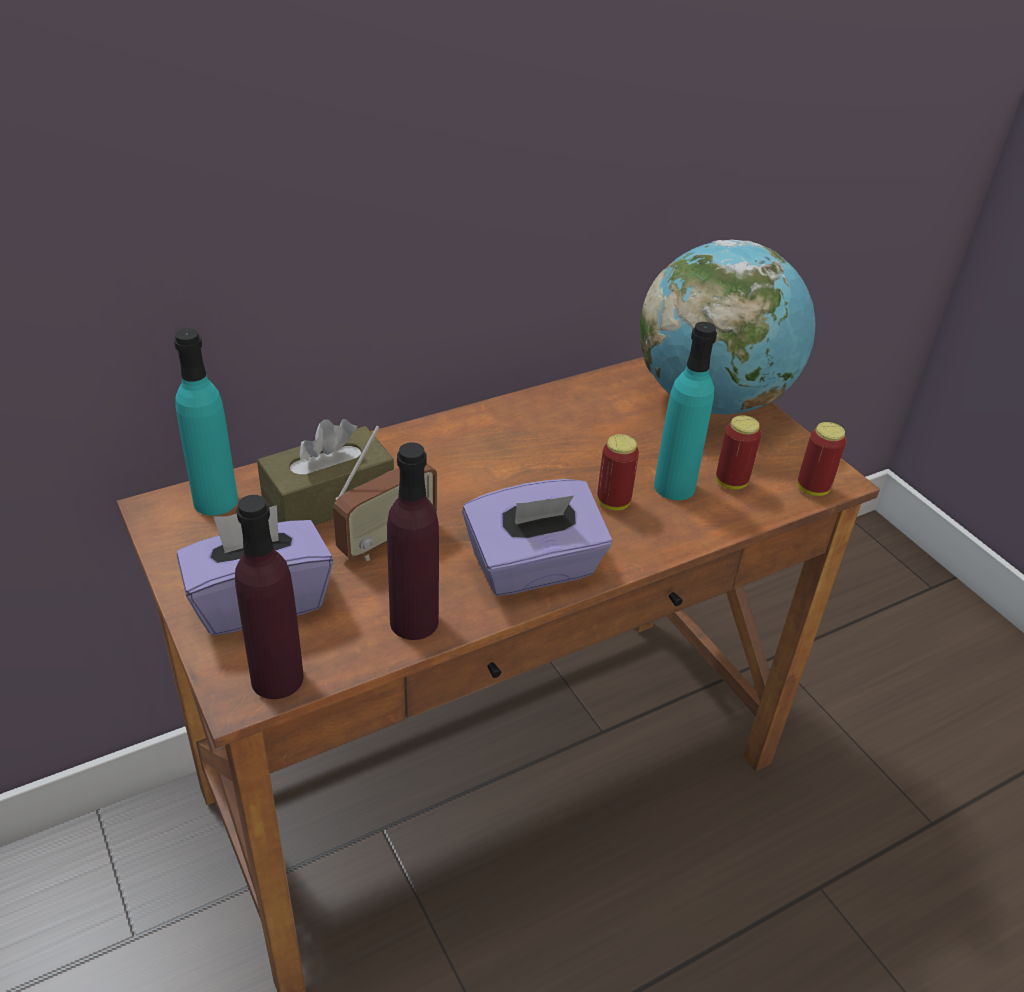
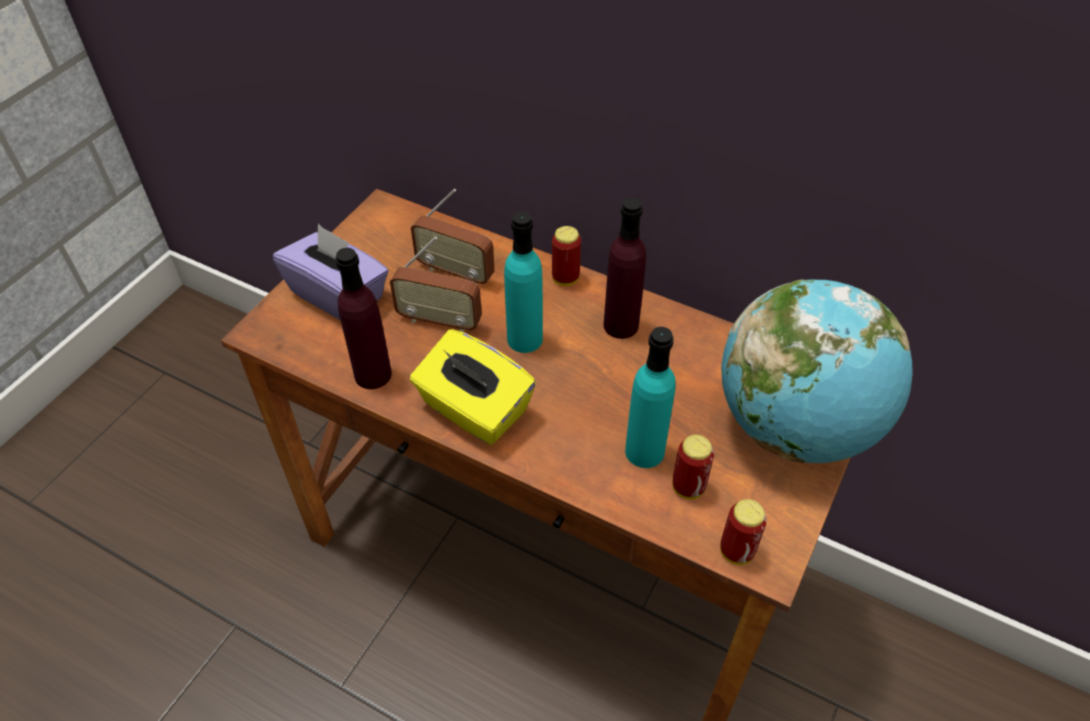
camera: 60 degrees right, 10 degrees up
turquoise bottle [174,328,238,516] -> turquoise bottle moved to [504,212,543,353]
purple bottle [235,495,304,699] -> purple bottle moved to [603,198,646,339]
brown tissue box [257,419,394,526] -> radio [411,189,495,284]
purple tissue box [462,479,612,596] -> yellow tissue box [410,329,536,445]
can [597,434,639,511] -> can moved to [552,226,581,286]

